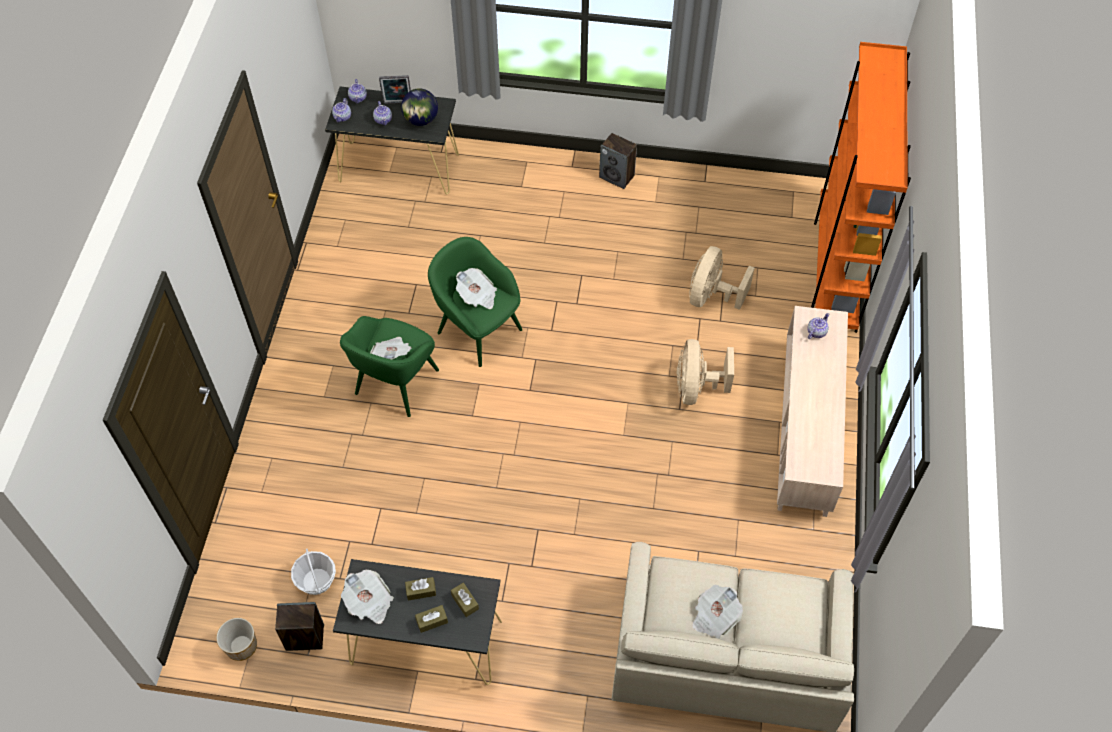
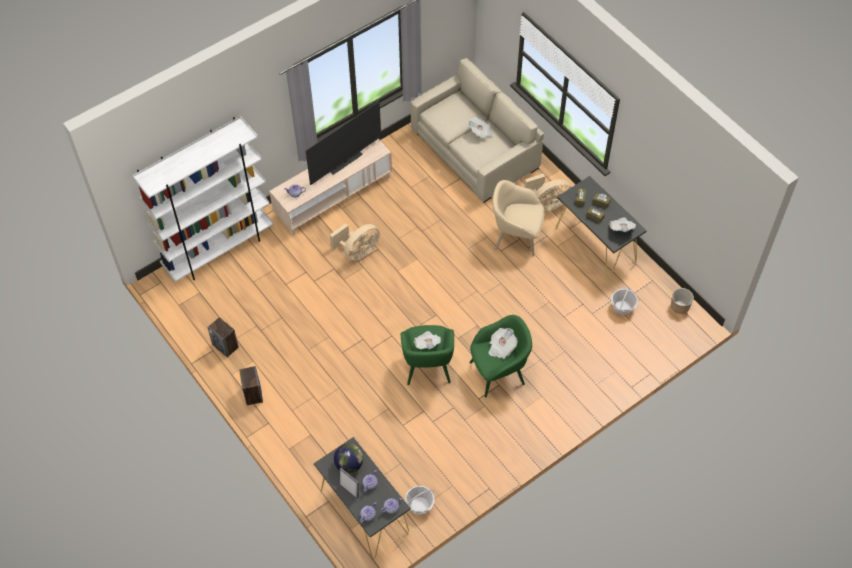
camera: 135 degrees left, 0 degrees up
speaker [275,602,324,651] -> speaker moved to [207,317,239,358]
beige fan [689,246,754,310] -> beige fan moved to [524,174,571,211]
orange bookcase [811,42,911,333] -> white bookcase [132,116,273,282]
none -> television [306,101,381,185]
none -> basket [405,486,434,515]
none -> beige armchair [492,180,544,257]

